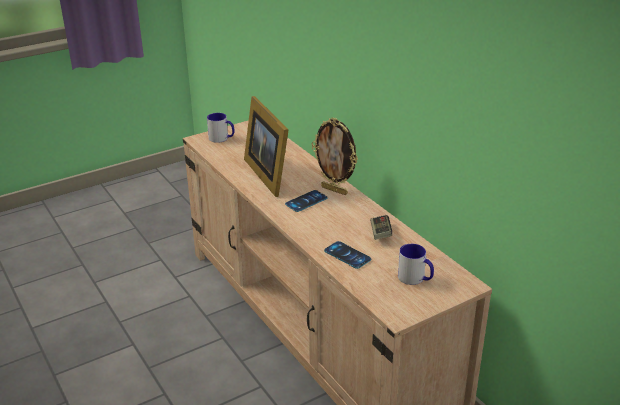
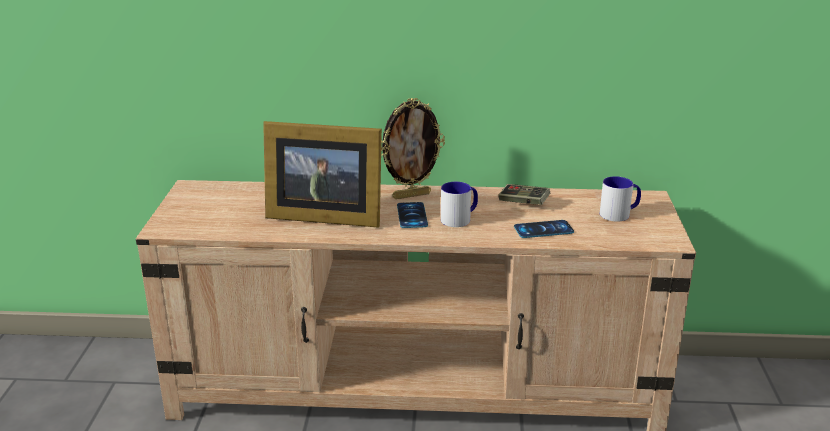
camera: 55 degrees left, 5 degrees down
mug [207,113,235,143] -> mug moved to [441,182,478,227]

